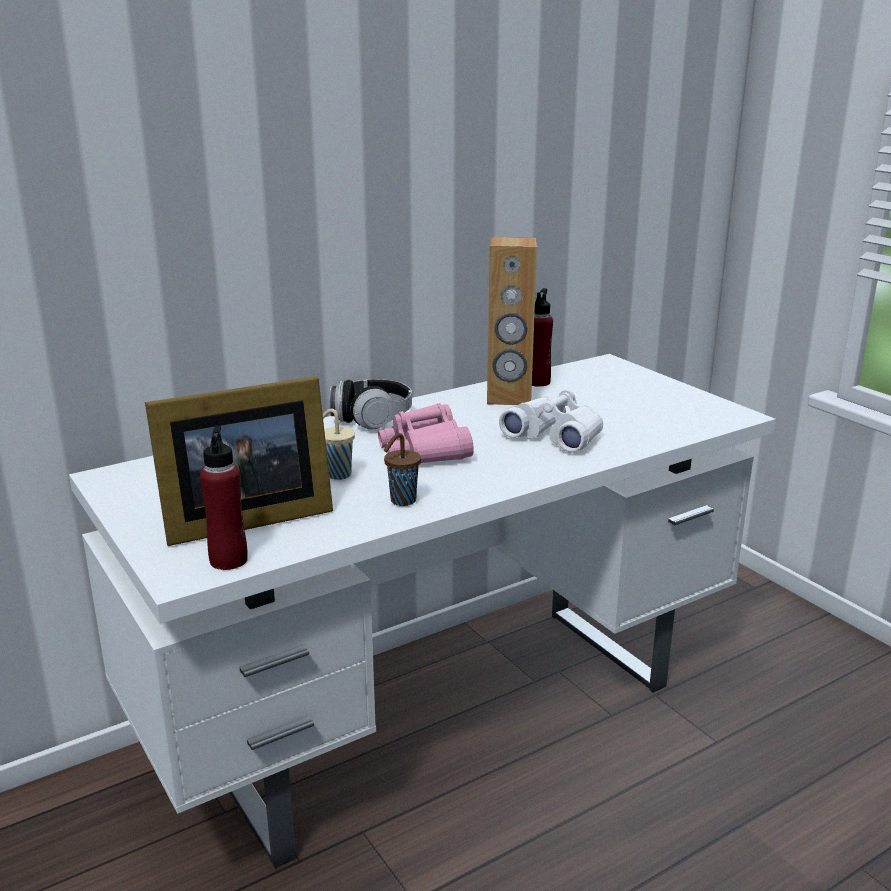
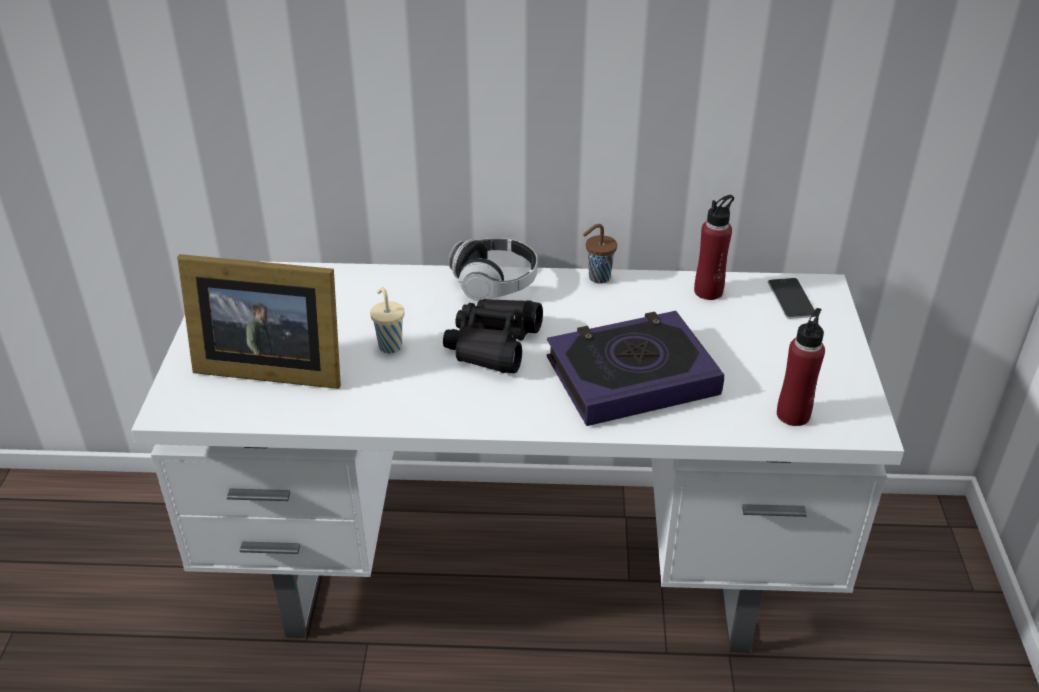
camera: 35 degrees right, 15 degrees up
red bottle [200,425,248,570] -> red bottle moved to [777,308,825,426]
pink binoculars [378,403,474,463] -> black binoculars [443,299,543,373]
brown cup [384,433,421,506] -> brown cup moved to [583,224,617,283]
brown speaker [487,237,537,405] -> none
white binoculars [499,390,603,453] -> book [547,311,724,426]
none -> phone [768,278,815,319]

